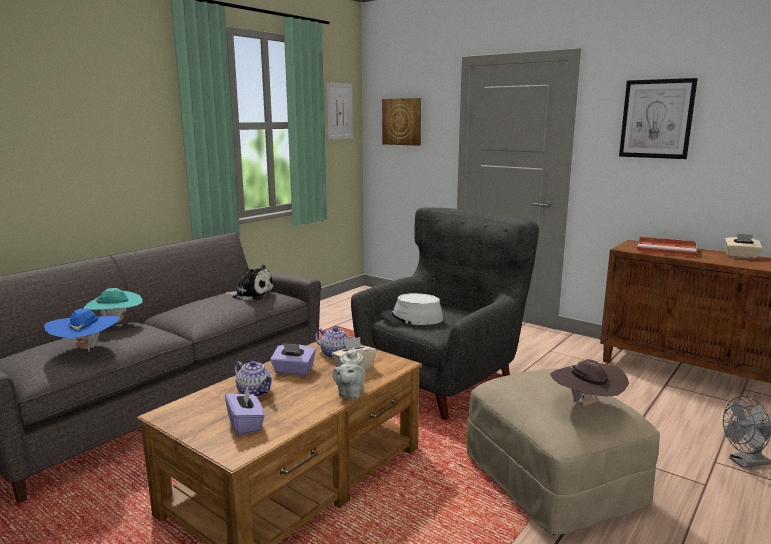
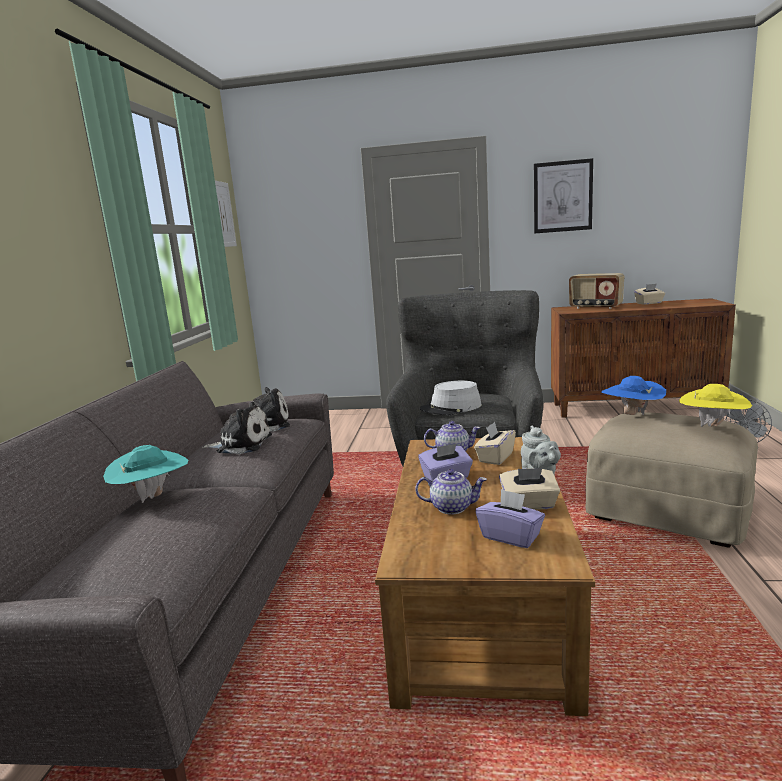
camera: 30 degrees left, 0 degrees up
blue hat [44,309,120,352] -> blue hat moved to [601,376,666,416]
picture [382,98,421,146] -> none
brown hat [550,359,629,406] -> yellow hat [679,384,752,427]
red tray [637,237,697,257] -> radio [569,273,624,309]
none -> plush toy [202,402,272,454]
none -> beige tissue box [499,468,560,510]

